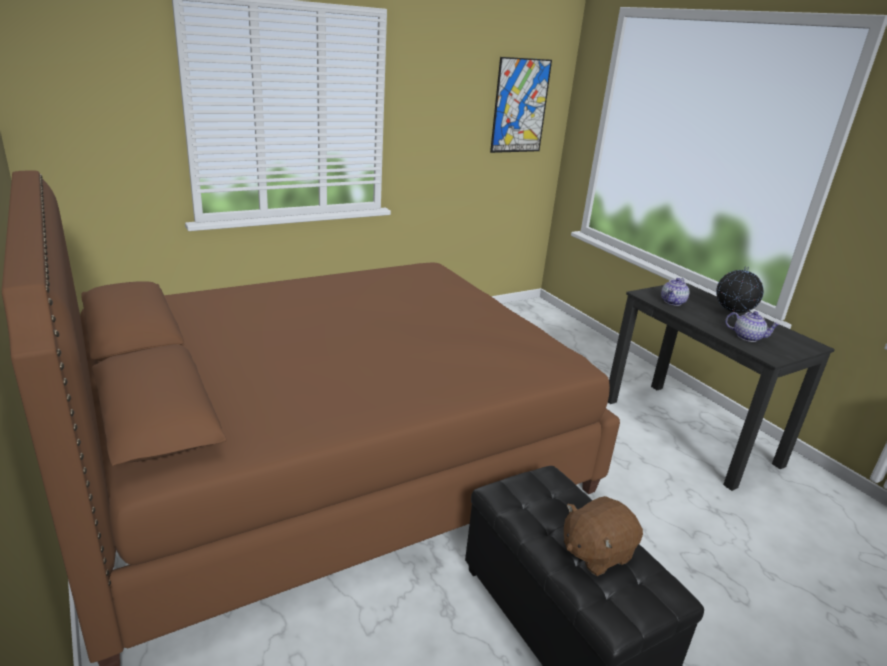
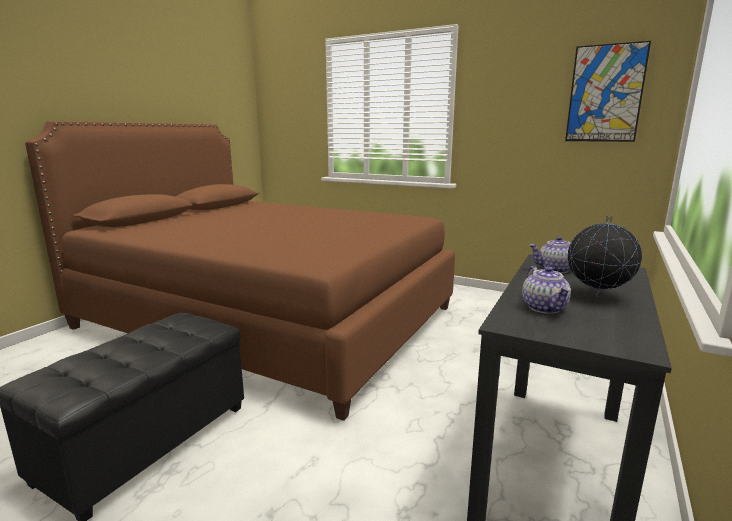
camera: 60 degrees right, 10 degrees down
brown plush toy [564,496,643,576] -> none

